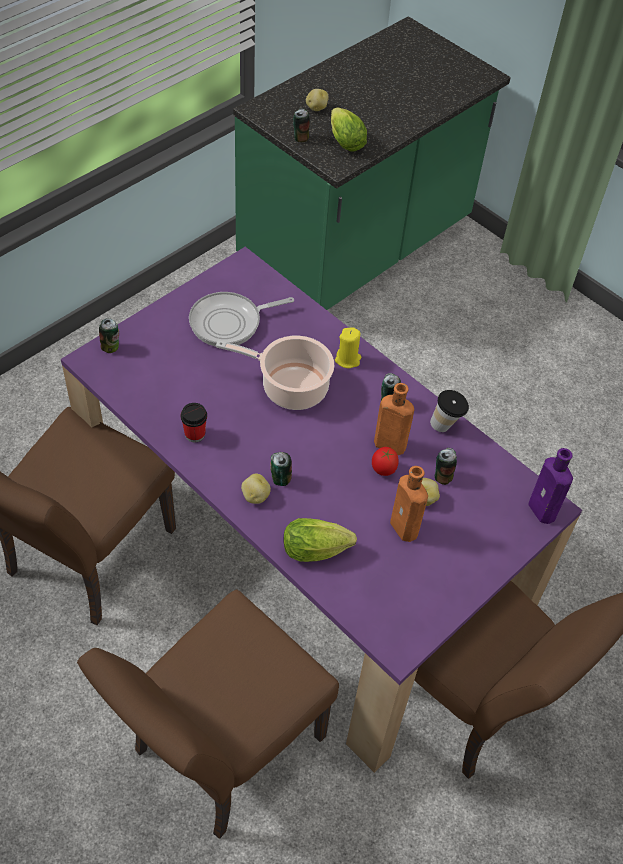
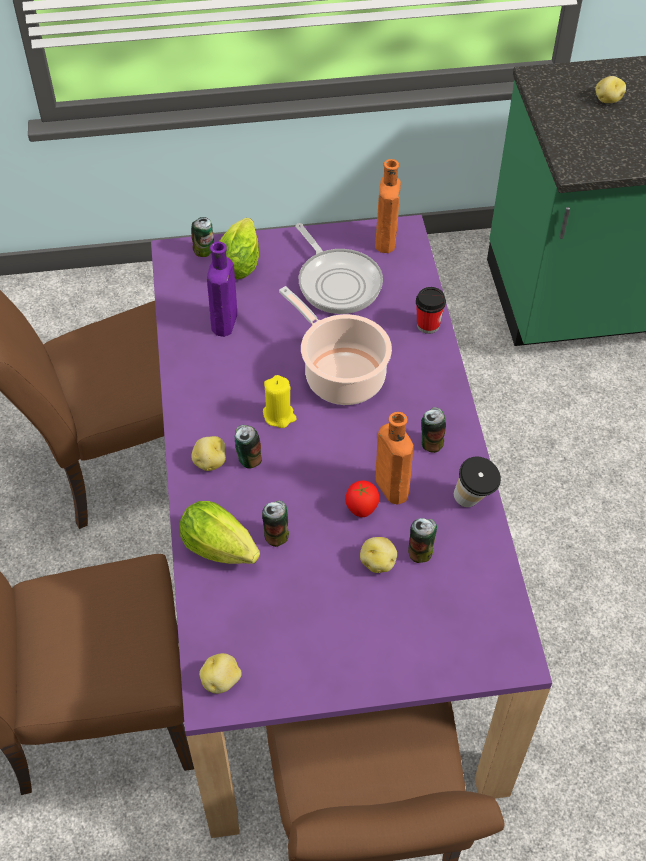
camera: 40 degrees right, 0 degrees up
cup [181,403,207,443] -> cup moved to [416,287,446,334]
frying pan [189,292,294,347] -> frying pan turned 135 degrees counterclockwise [295,223,383,314]
can [293,109,310,142] -> can moved to [262,500,289,547]
lettuce [331,108,367,152] -> lettuce moved to [219,218,259,279]
yellow candle [335,327,361,368] -> yellow candle moved to [263,375,297,428]
orange bottle [390,466,428,542] -> orange bottle moved to [375,159,401,253]
purple bottle [528,448,573,524] -> purple bottle moved to [207,242,237,337]
none -> potato [199,653,242,694]

